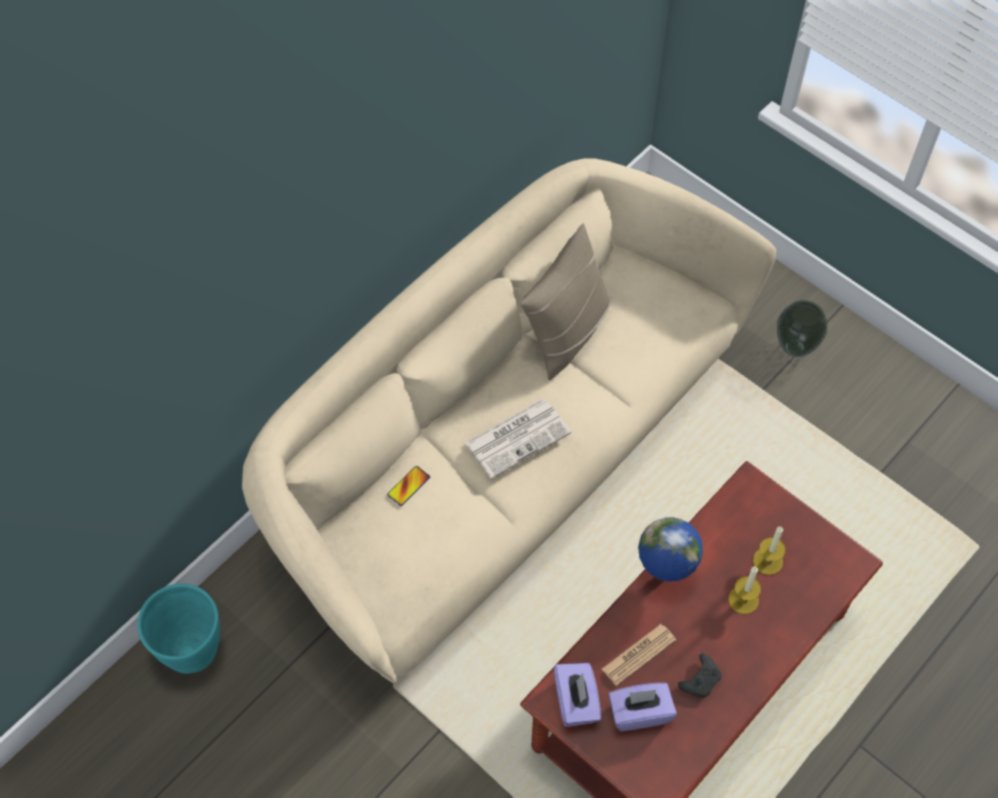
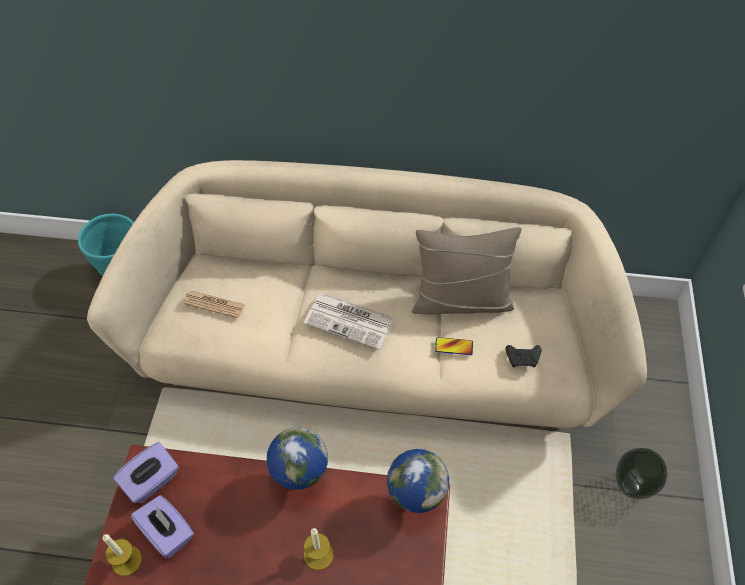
camera: 55 degrees right, 5 degrees down
phone [387,466,430,506] -> phone moved to [435,337,473,355]
newspaper [602,624,676,686] -> newspaper moved to [182,290,245,318]
black game controller [678,654,722,698] -> black game controller moved to [506,345,541,367]
candle [753,526,786,575] -> candle moved to [102,534,142,576]
none -> globe [387,449,449,513]

